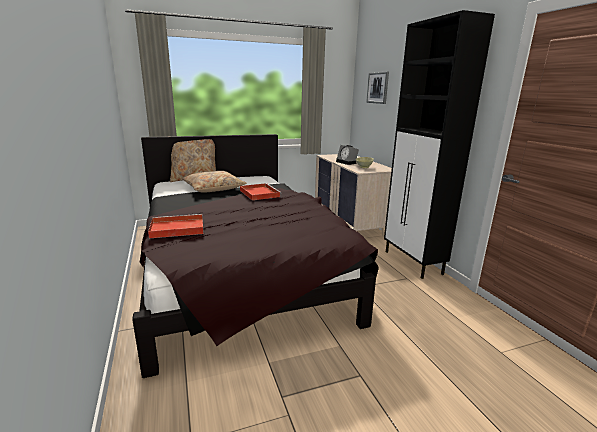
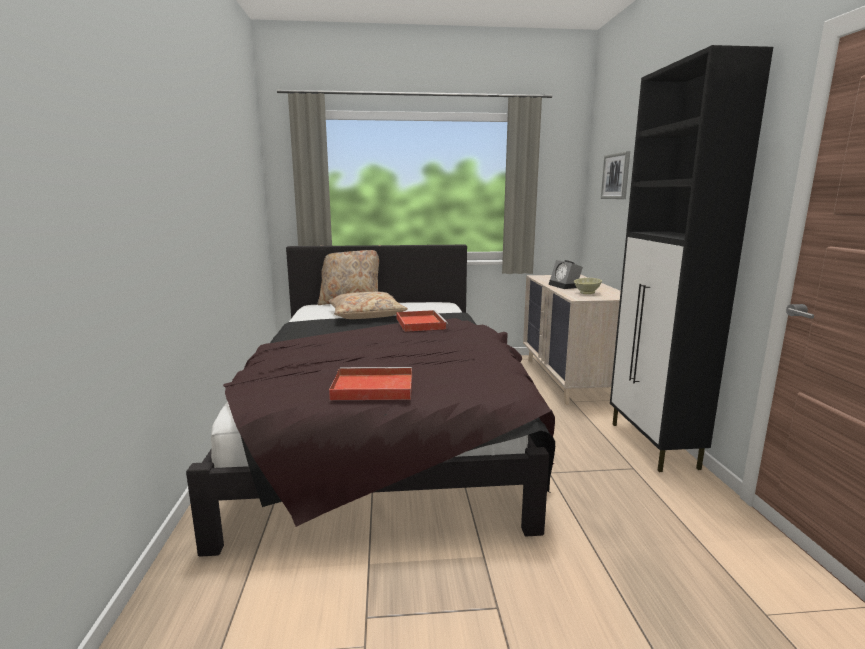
camera: 15 degrees right, 5 degrees down
red tray [148,214,204,238] -> red tray moved to [329,367,412,400]

